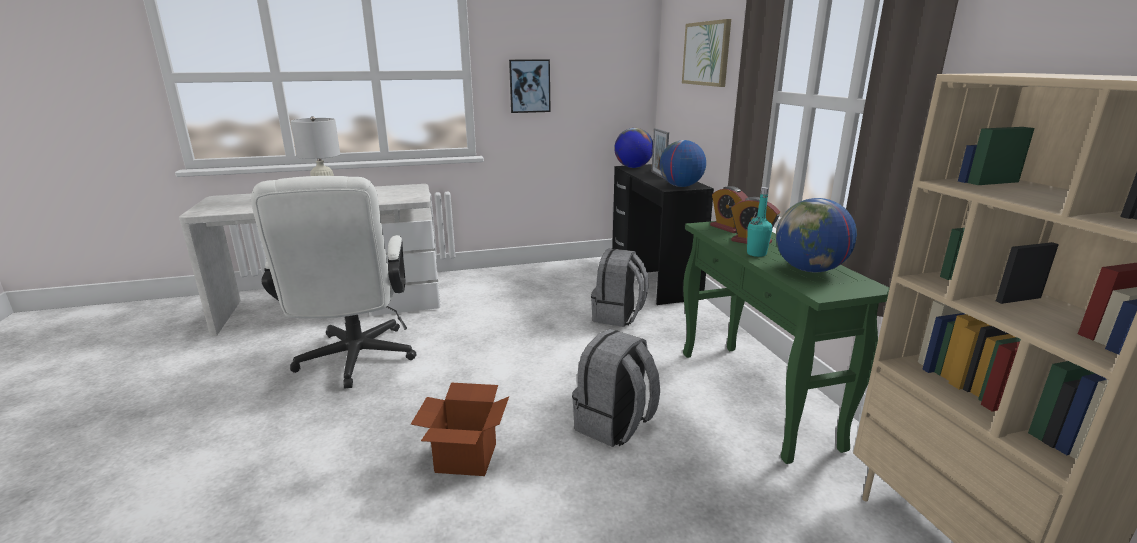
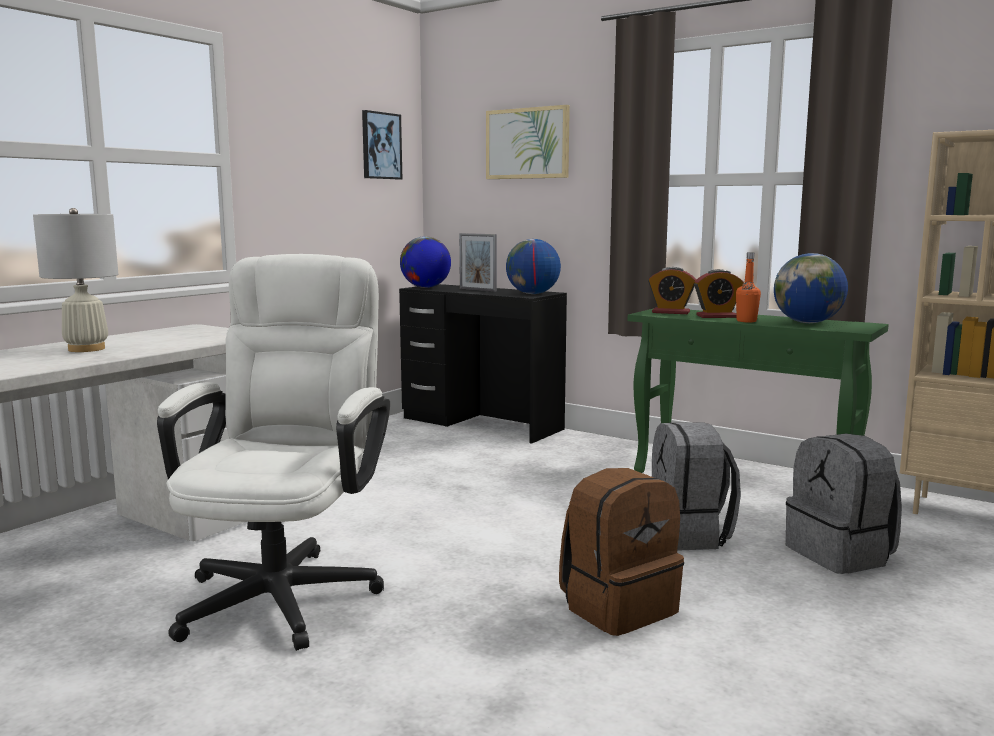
camera: 40 degrees left, 10 degrees down
white office chair [251,176,416,389] -> white office chair turned 120 degrees counterclockwise [157,254,390,651]
cardboard box [411,383,509,476] -> brown backpack [559,468,684,636]
picture [509,59,551,113] -> picture moved to [362,110,402,179]
grey backpack [591,248,649,327] -> grey backpack moved to [786,434,902,574]
turquoise bottle [747,187,772,257] -> orange bottle [736,252,761,322]

